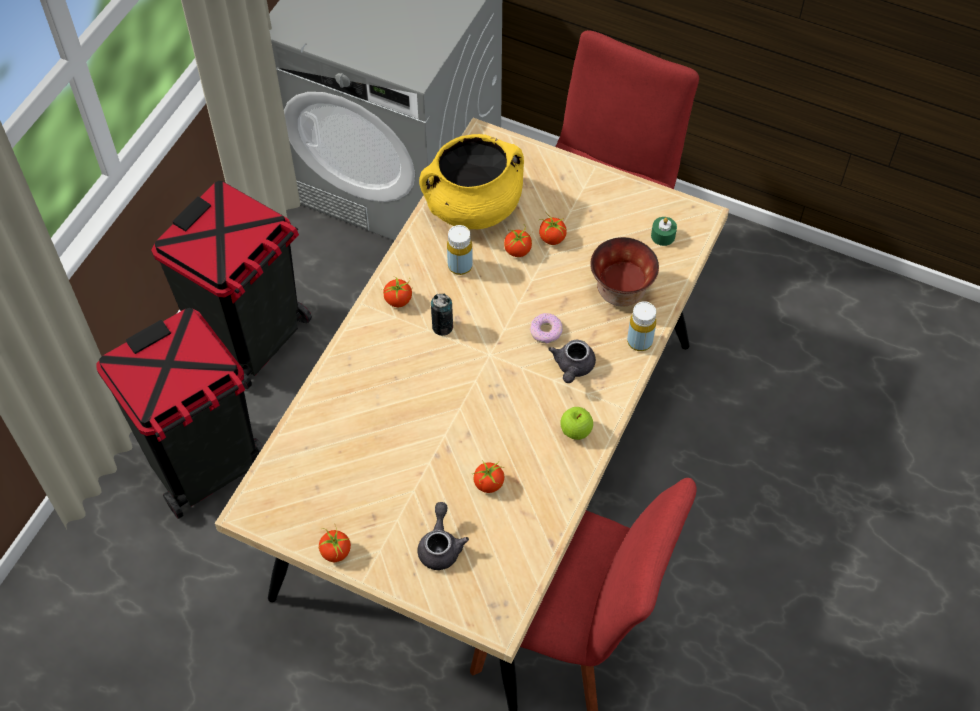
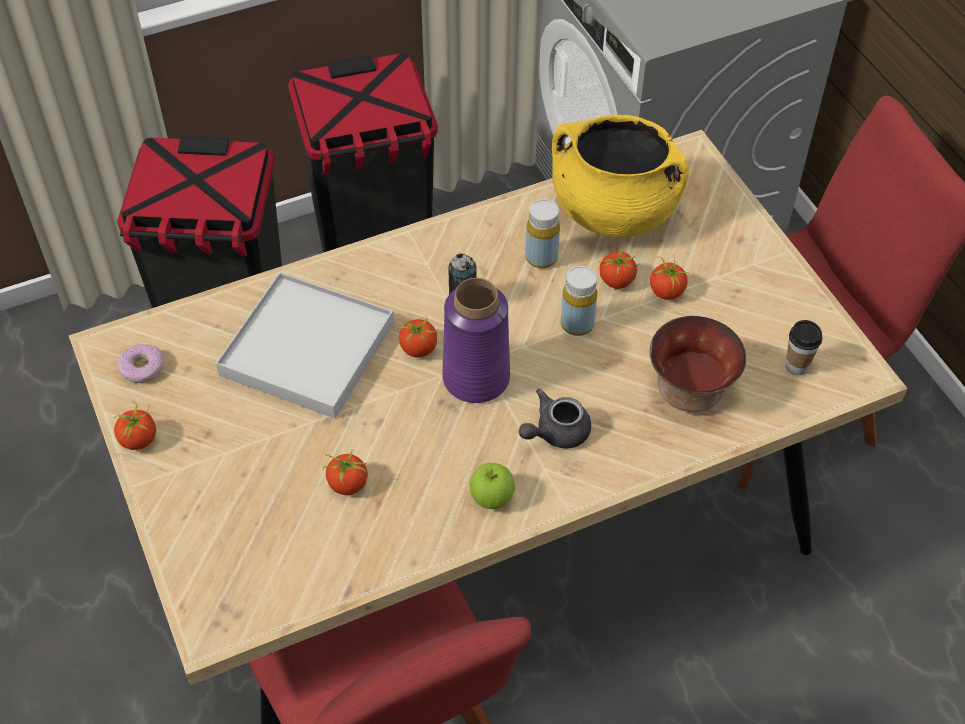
camera: 40 degrees right, 5 degrees down
tomato [382,277,412,307] -> tomato moved to [398,317,439,358]
grey teapot [418,502,469,570] -> none
donut [530,313,563,343] -> donut moved to [117,344,164,383]
yellow bottle [627,301,656,351] -> yellow bottle moved to [561,266,597,336]
green candle [651,217,677,246] -> cup [785,320,822,376]
none -> white tray [216,272,394,419]
none -> purple vase [442,278,510,403]

